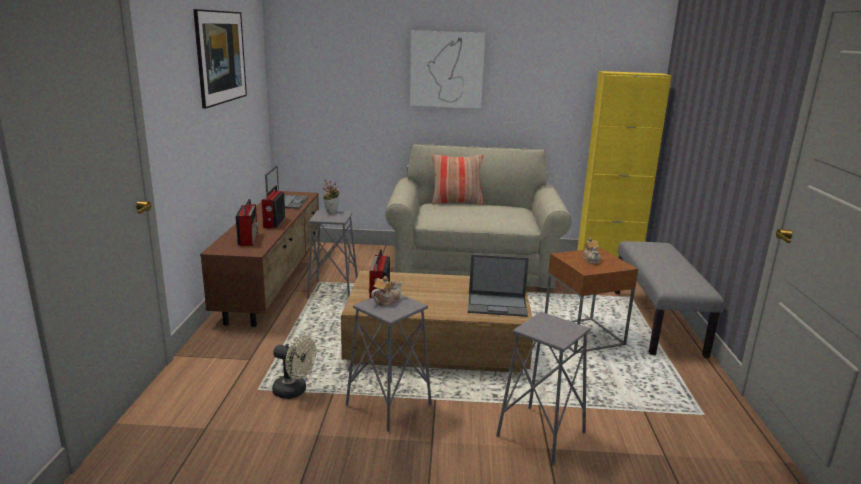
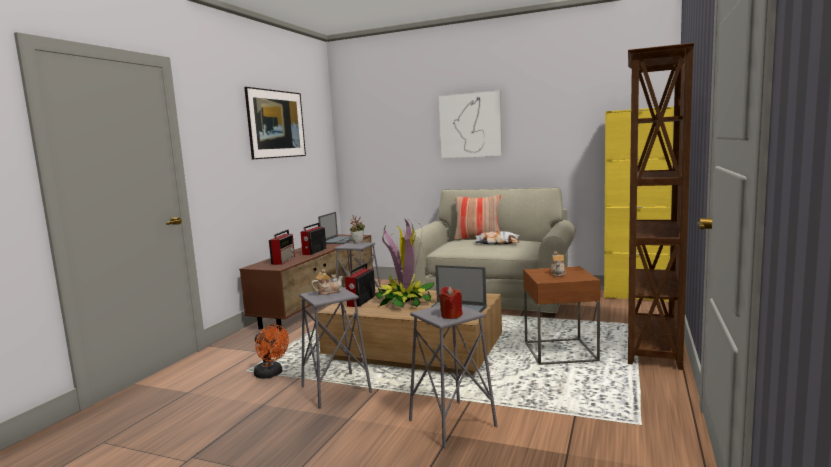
camera: 20 degrees right, 10 degrees down
beige fan [272,336,316,399] -> orange fan [254,325,289,379]
grey bench [615,241,724,358] -> brown bookcase [628,43,694,370]
none -> potted plant [374,218,434,308]
none -> red candle [439,287,463,319]
none -> pillow [475,231,520,245]

